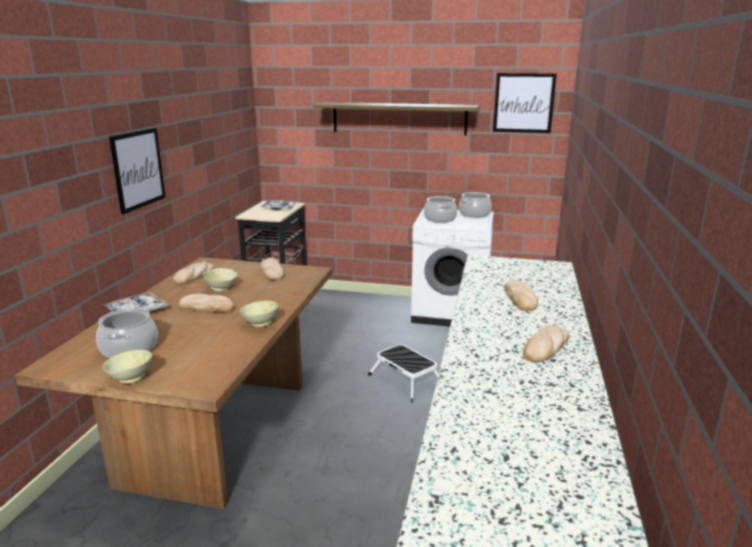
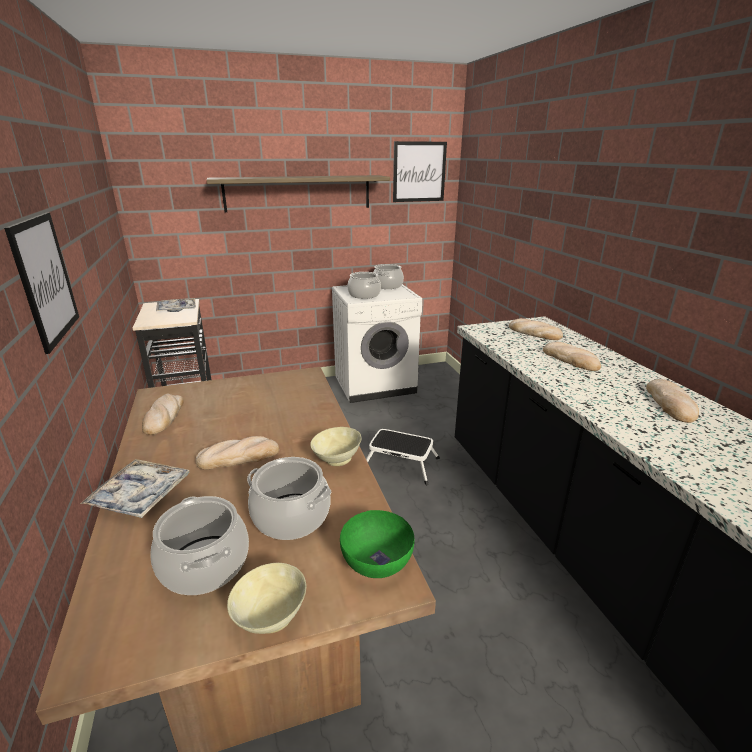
camera: 30 degrees left, 5 degrees up
beige bowl [203,268,237,291] -> none
bread [261,257,284,280] -> bread moved to [509,318,563,340]
none -> cooking pot [247,457,331,540]
none -> green bowl [340,510,415,578]

